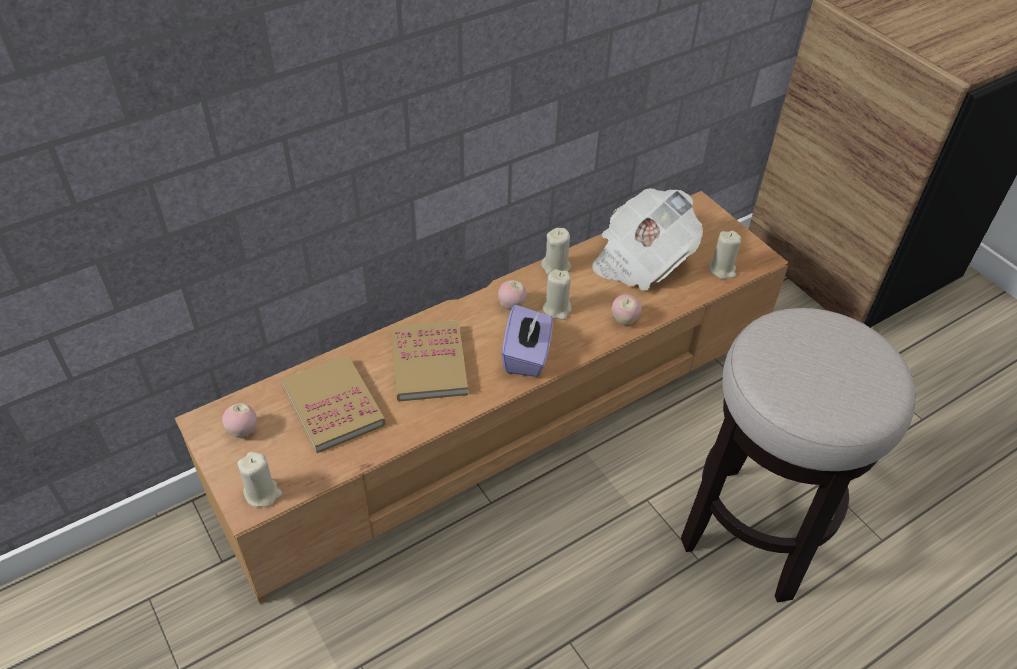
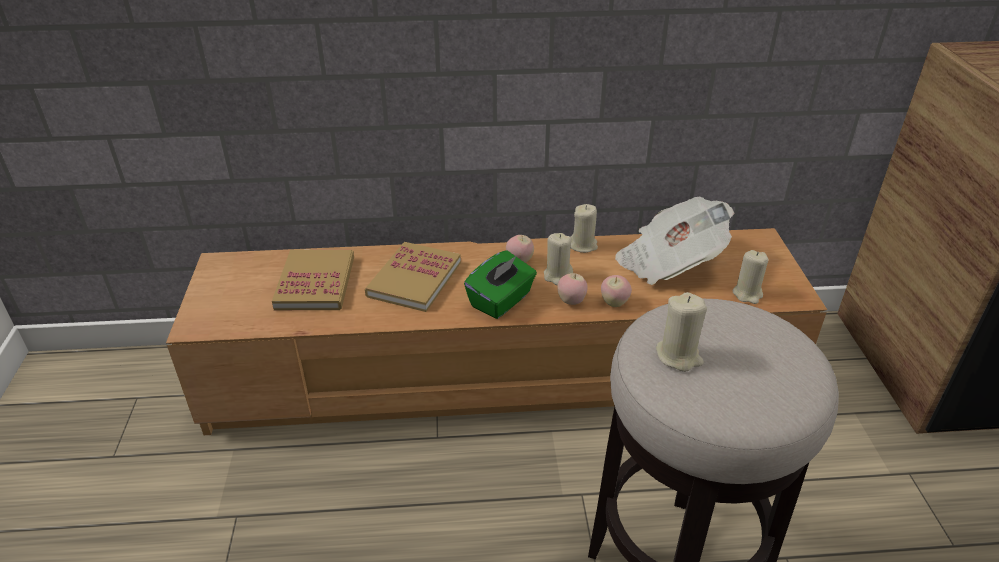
camera: 30 degrees right, 10 degrees down
apple [222,403,257,438] -> apple moved to [557,273,588,305]
beige candle [237,452,282,507] -> beige candle moved to [656,292,707,372]
purple tissue box [502,305,553,377] -> green tissue box [464,250,537,319]

